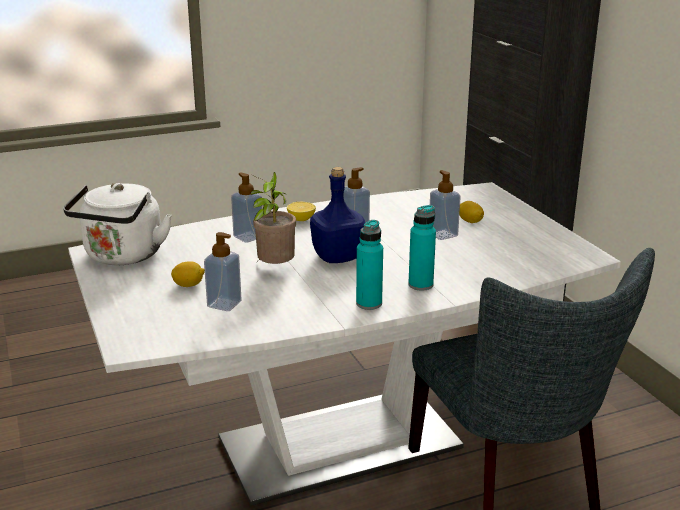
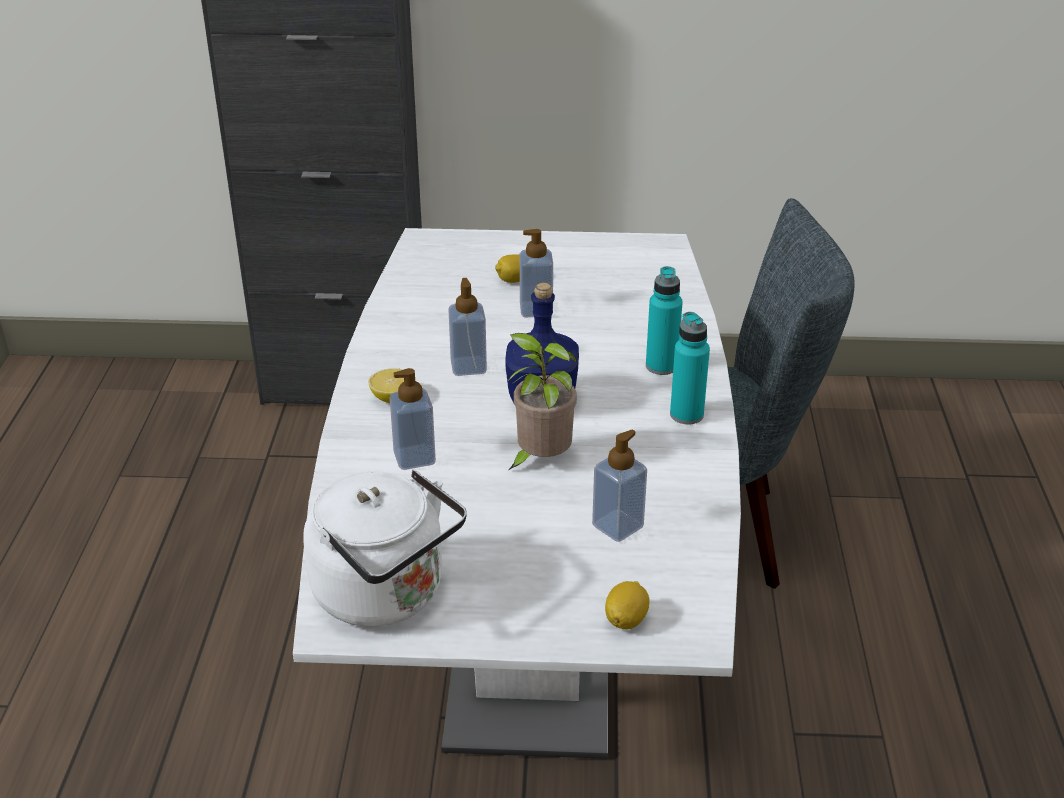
camera: 65 degrees left, 10 degrees up
lemon [171,261,205,287] -> lemon moved to [605,581,650,629]

